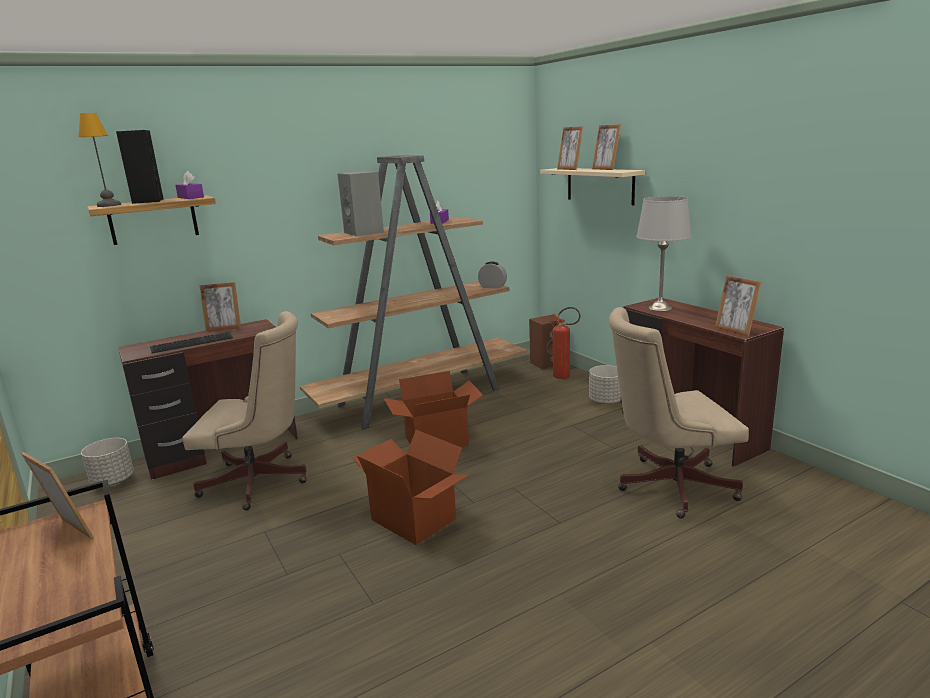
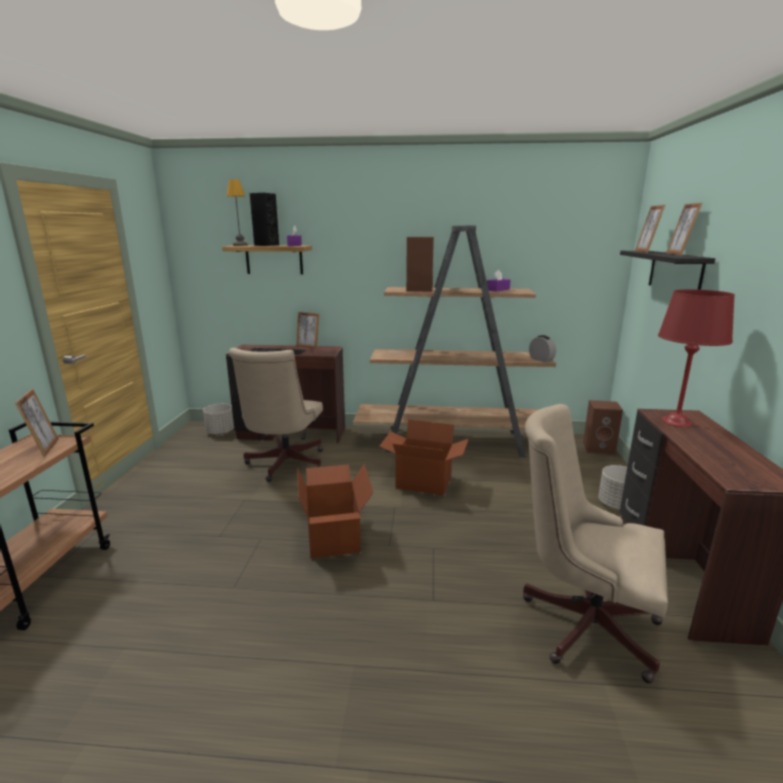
camera: 35 degrees right, 0 degrees up
beige office chair [182,311,307,510] -> beige office chair turned 60 degrees clockwise [229,348,323,482]
grey speaker [337,171,384,236] -> brown speaker [406,237,434,292]
beige shelf [540,168,645,206] -> black shelf [620,251,715,290]
fire extinguisher [551,307,580,379] -> none
grey table lamp [636,196,692,311] -> red table lamp [658,289,735,427]
picture frame [715,275,761,337] -> none

